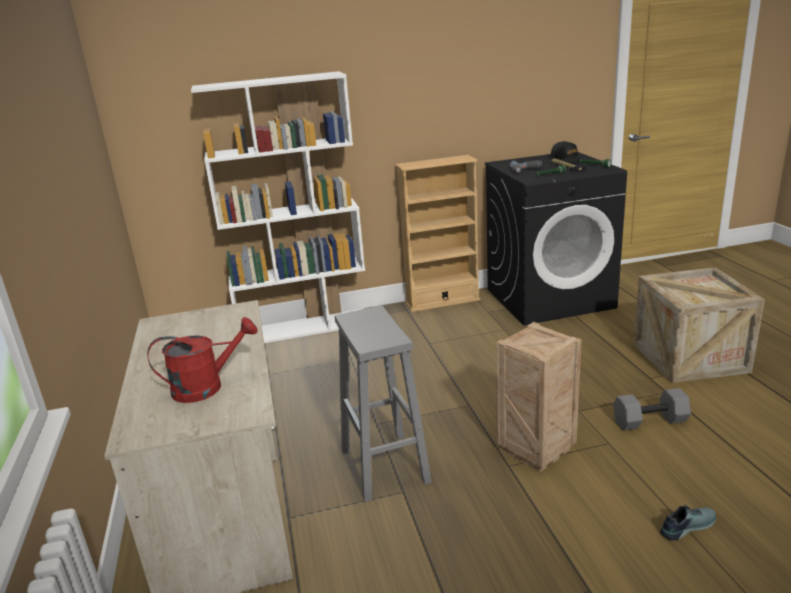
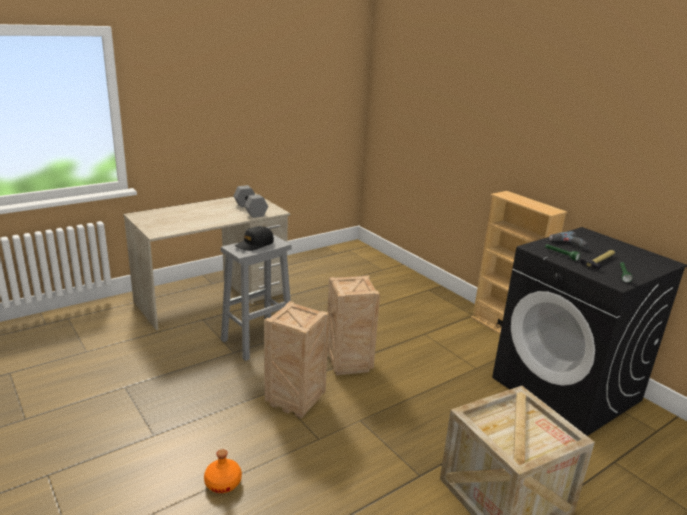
camera: 65 degrees right, 0 degrees up
red watering can [148,317,258,403] -> none
white bookcase [191,71,365,343] -> none
black cap [551,141,582,163] -> black cap moved to [235,226,274,251]
grey dumbbell [613,388,691,430] -> grey dumbbell moved to [233,185,268,218]
shoe [660,505,716,541] -> orange bottle [204,449,242,493]
none -> crate [327,275,380,375]

